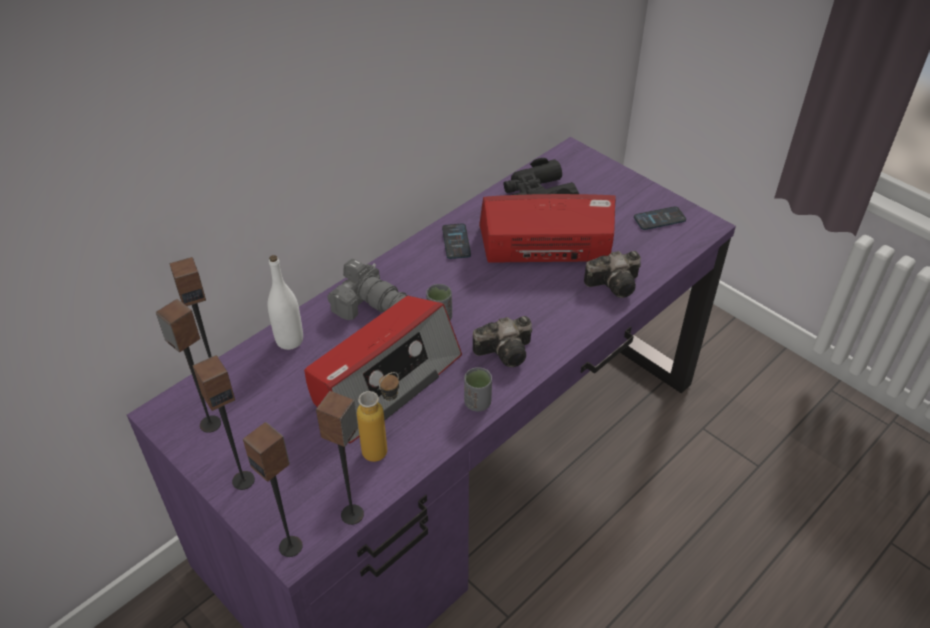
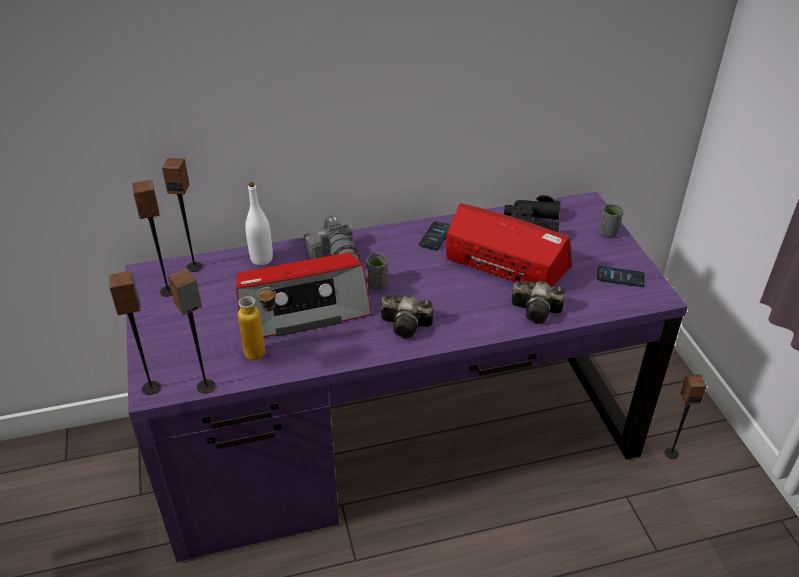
camera: 30 degrees right, 5 degrees down
speaker [193,355,255,490] -> speaker moved to [664,374,707,459]
grey cup [464,367,492,412] -> grey cup moved to [599,204,623,237]

